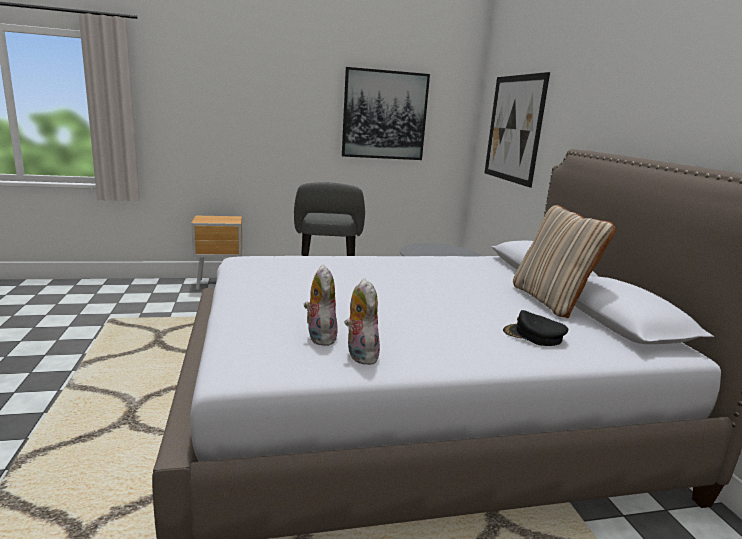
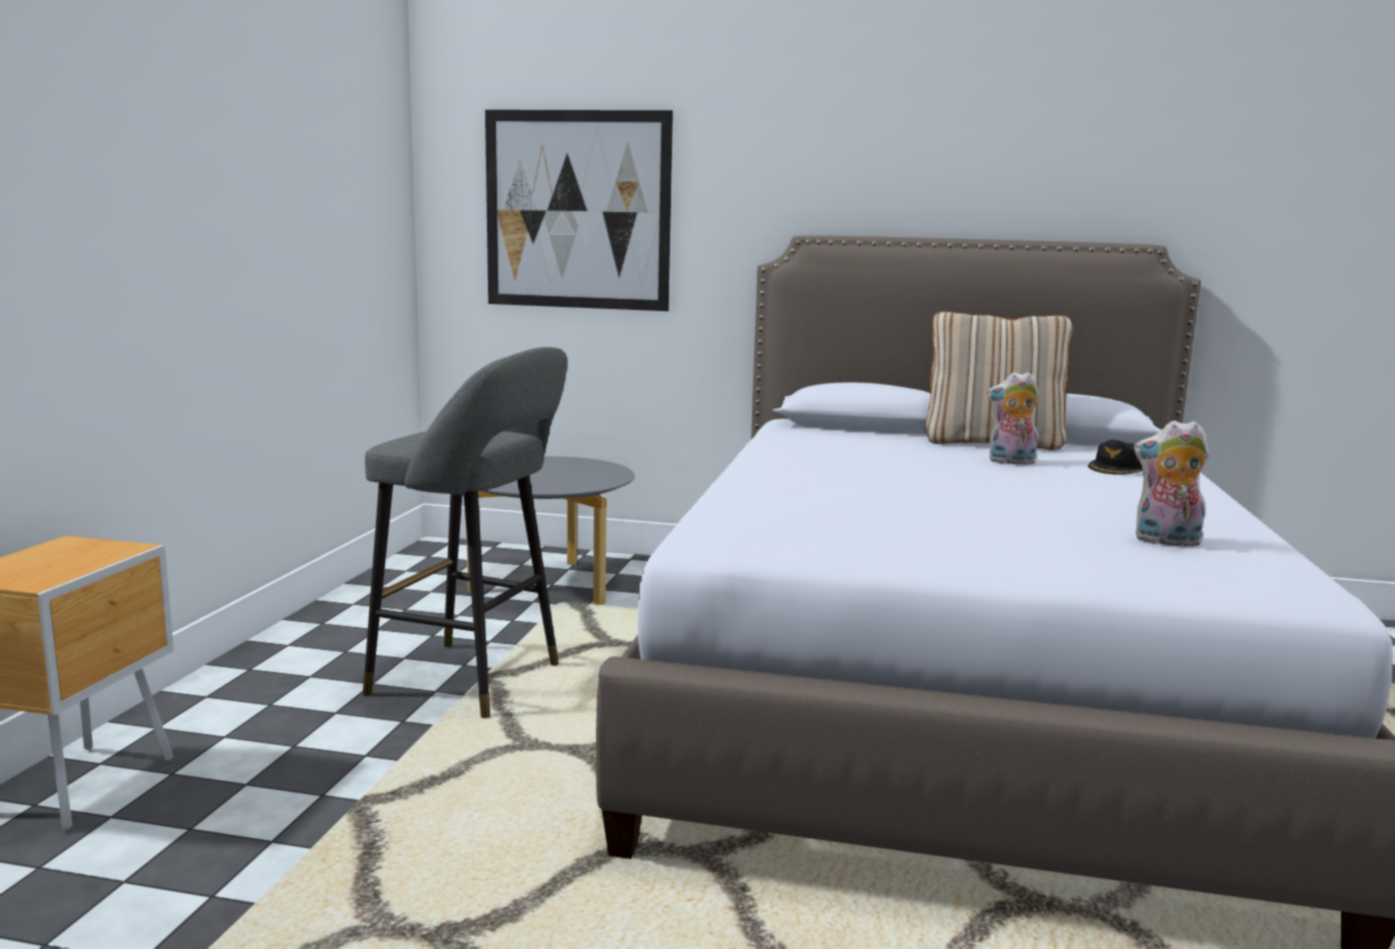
camera: 65 degrees left, 5 degrees down
picture [342,67,430,160] -> none
plush toy [345,278,380,365] -> plush toy moved to [987,372,1039,465]

